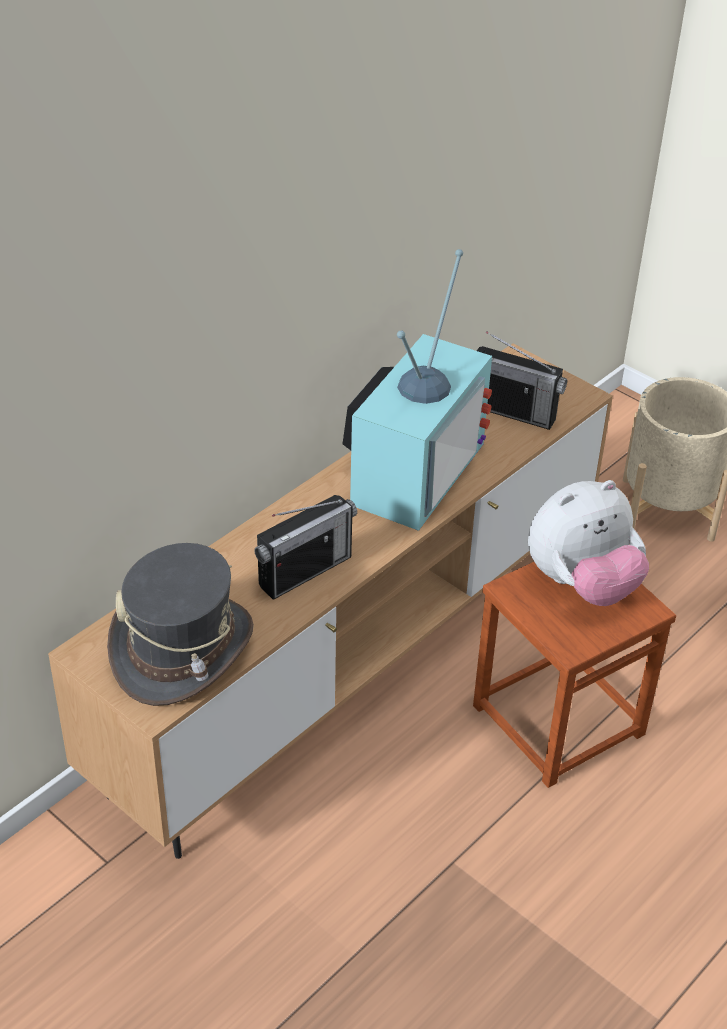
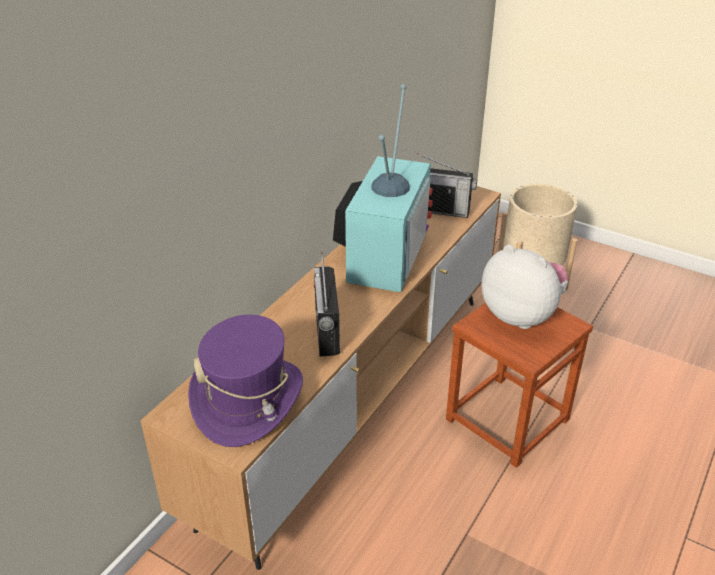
camera: 10 degrees left, 5 degrees down
grey hat [107,543,254,706] -> purple hat [188,314,303,447]
radio [254,495,357,600] -> radio turned 135 degrees clockwise [314,252,340,356]
plush toy [528,480,649,606] -> plush toy turned 105 degrees counterclockwise [482,245,569,329]

